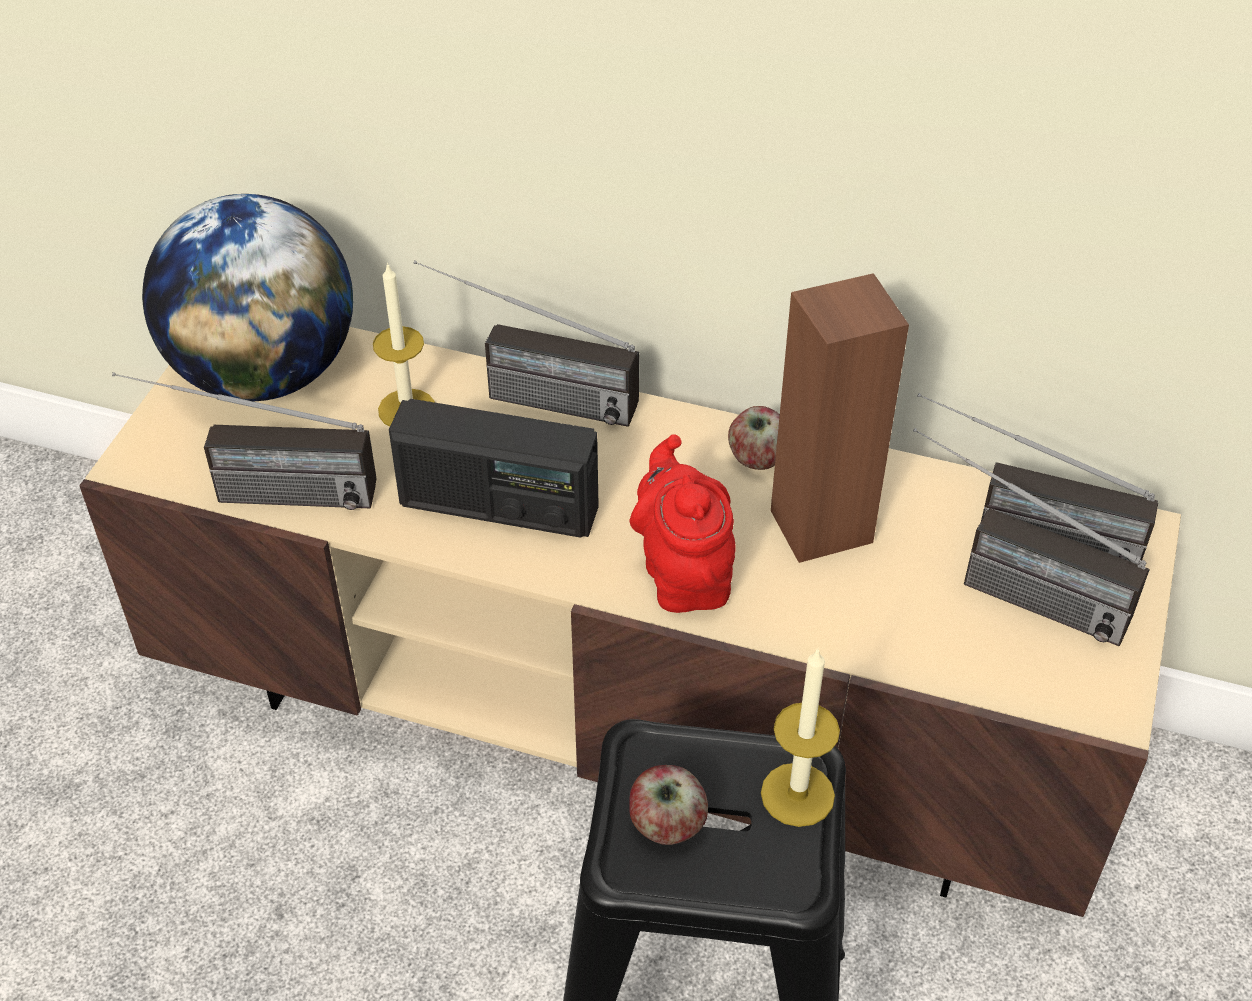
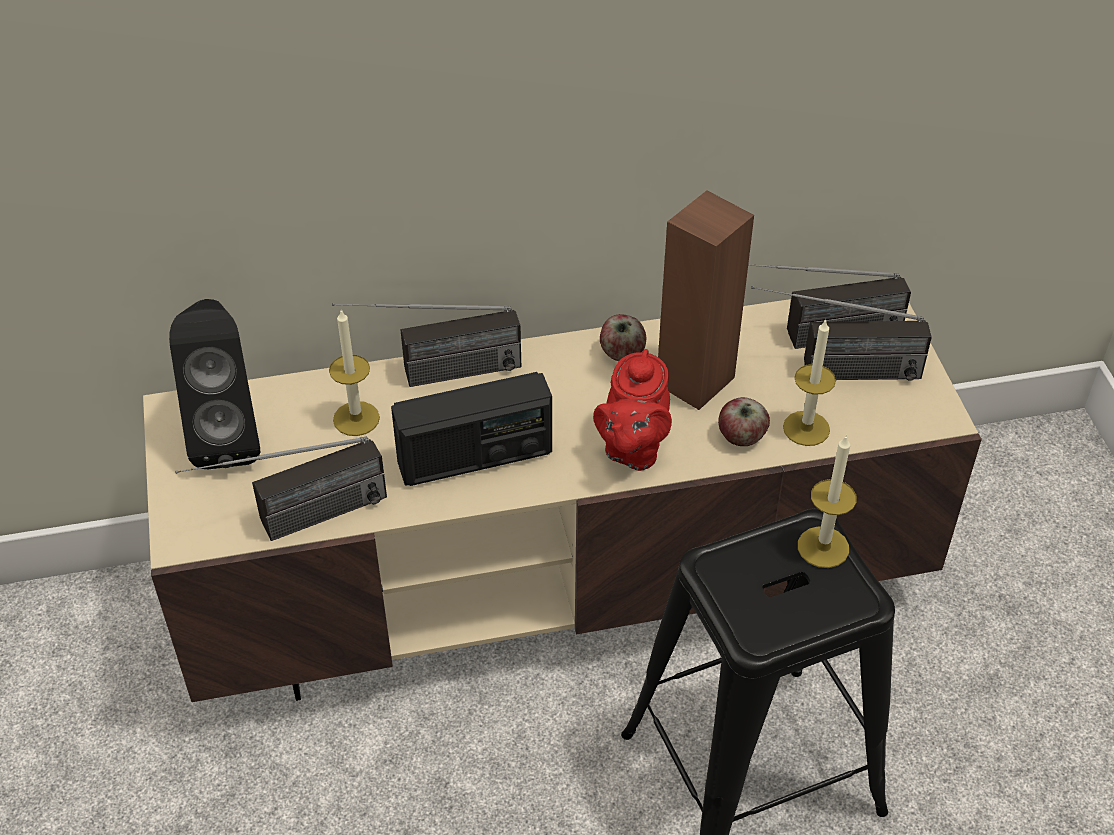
camera: 30 degrees left, 0 degrees up
globe [142,194,353,401] -> black speaker [169,299,260,469]
red teapot [629,434,736,613] -> red teapot turned 120 degrees counterclockwise [593,349,672,471]
apple [629,765,708,845] -> apple moved to [718,397,770,446]
none -> candle [783,319,836,446]

